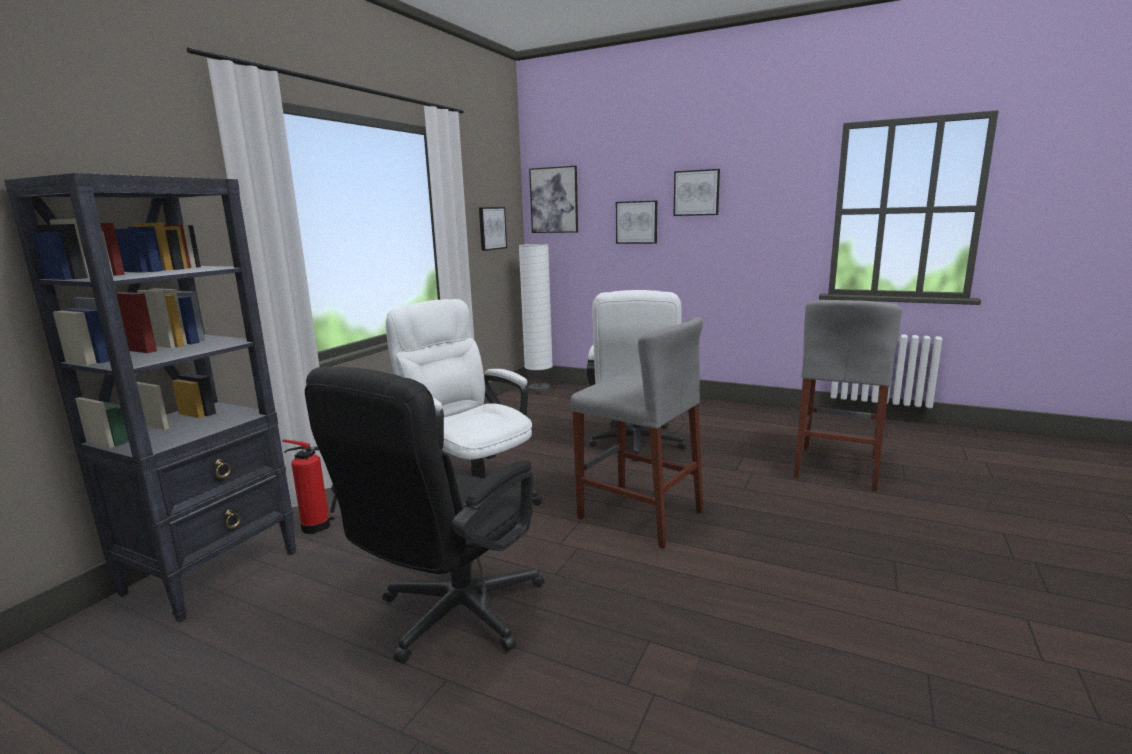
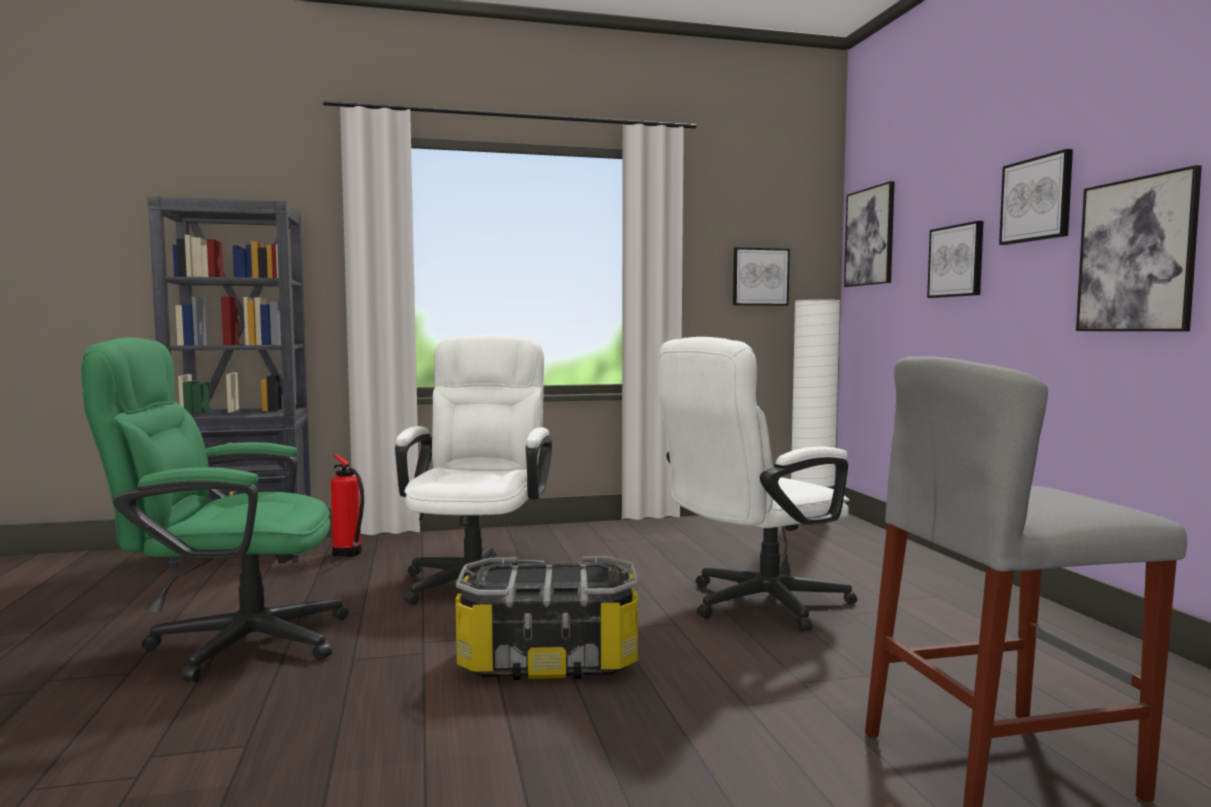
camera: 50 degrees right, 10 degrees down
black office chair [305,366,545,664] -> green office chair [81,338,349,682]
grey stool [571,317,703,549] -> storage box [455,556,638,680]
none -> picture [1076,165,1202,331]

